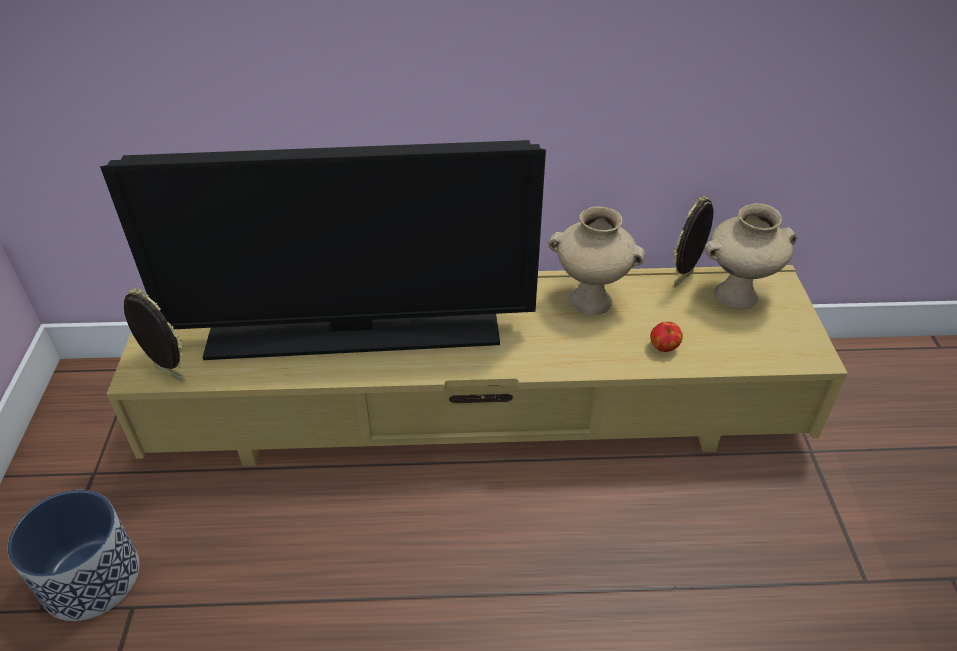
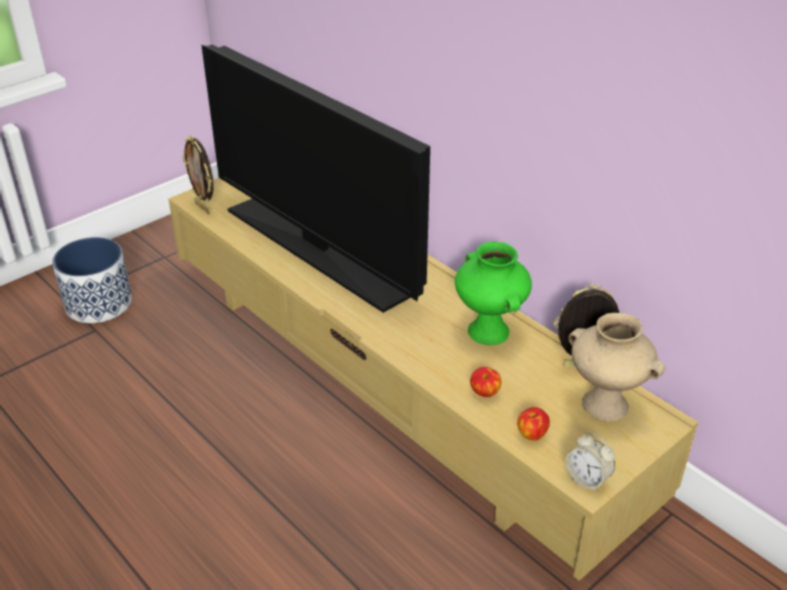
camera: 50 degrees right, 5 degrees down
picture frame [124,288,185,382] -> picture frame turned 150 degrees clockwise [182,135,214,215]
beige vase [548,206,645,315] -> green vase [455,241,532,345]
none -> apple [517,407,550,441]
none -> alarm clock [566,433,615,492]

